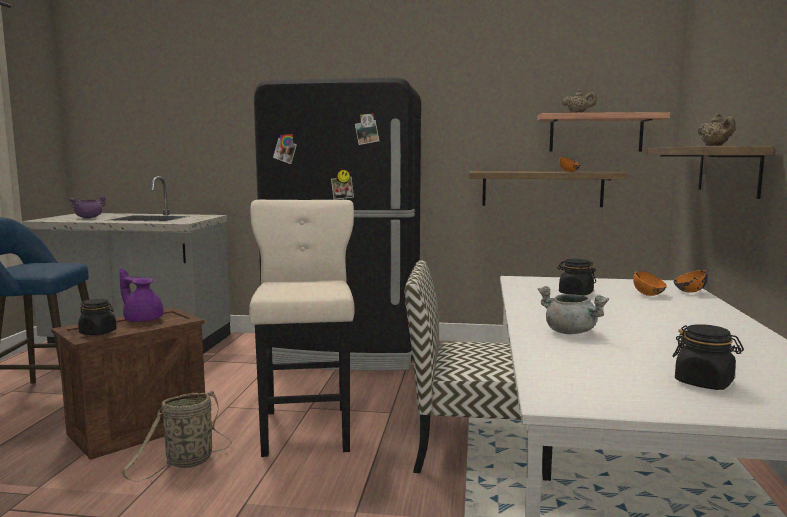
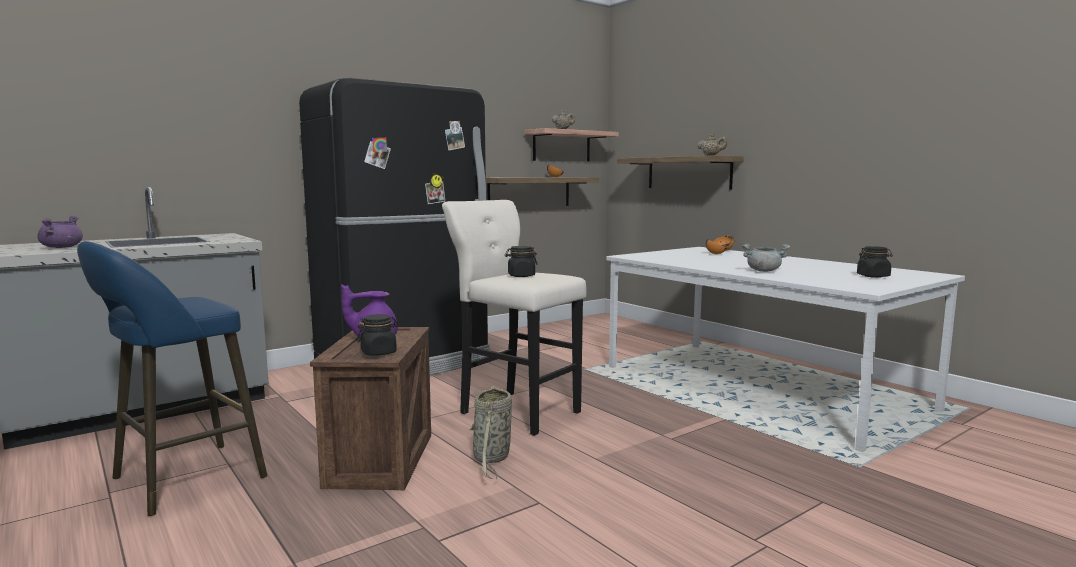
camera: 45 degrees left, 0 degrees up
chair [404,260,552,481] -> none
black jar [557,259,596,295] -> black jar moved to [505,246,538,277]

